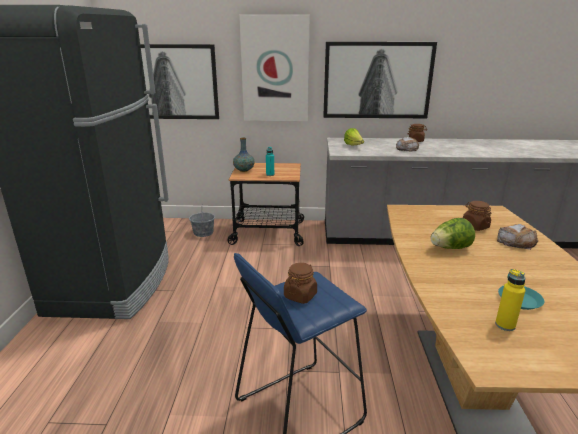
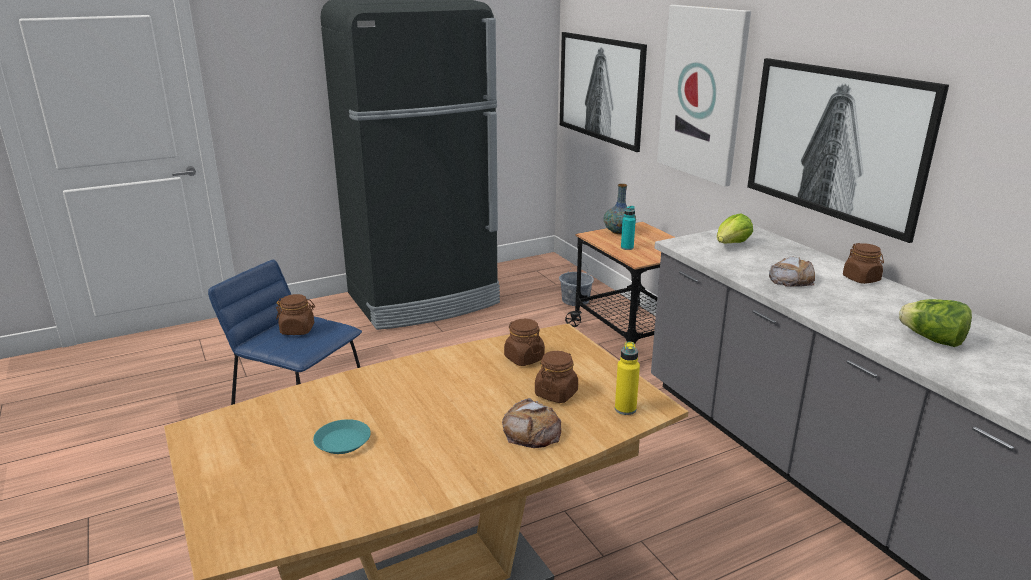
camera: 60 degrees right, 0 degrees up
lettuce [431,218,475,249] -> lettuce moved to [899,299,972,347]
yellow bottle [495,269,525,331] -> yellow bottle moved to [615,342,640,415]
none -> brown jar [504,319,545,366]

